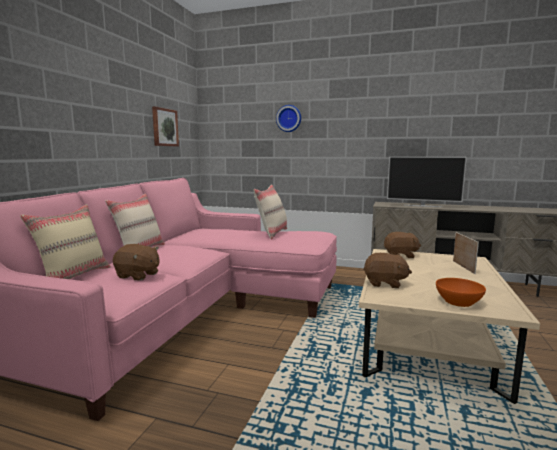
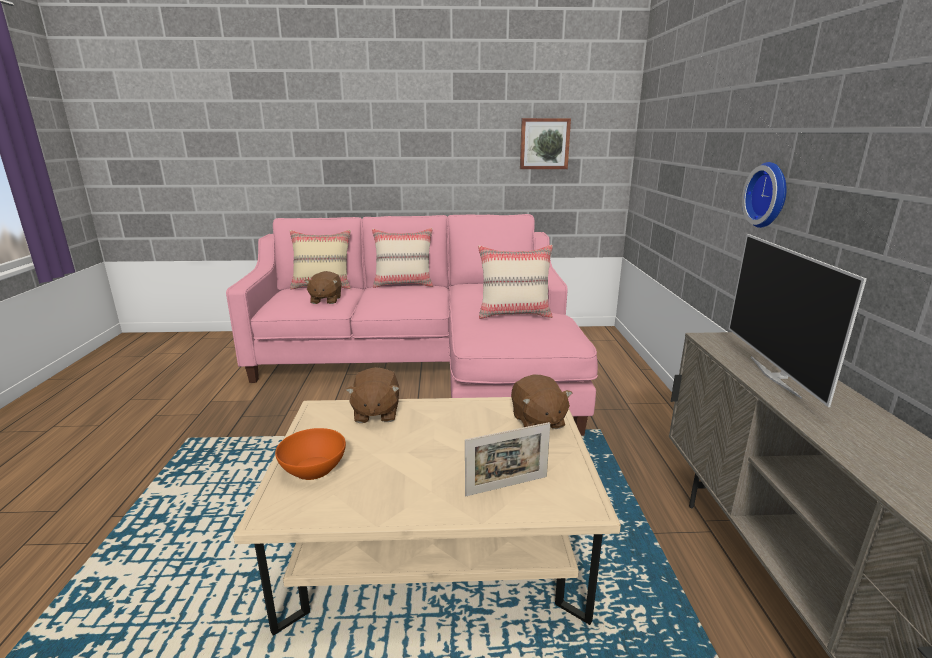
camera: 70 degrees right, 10 degrees up
wall clock [276,105,301,132] -> wall clock moved to [742,162,787,228]

